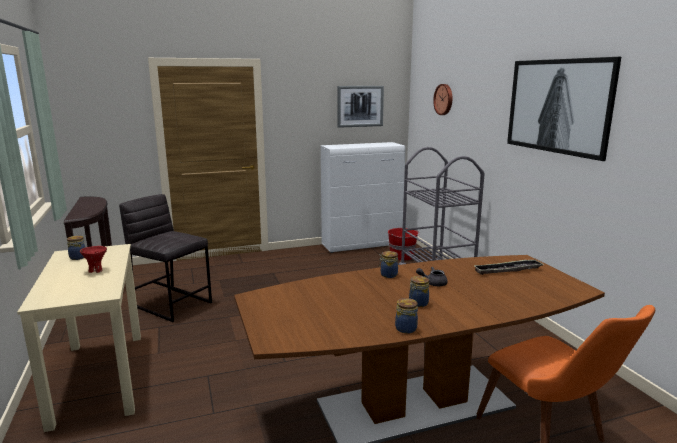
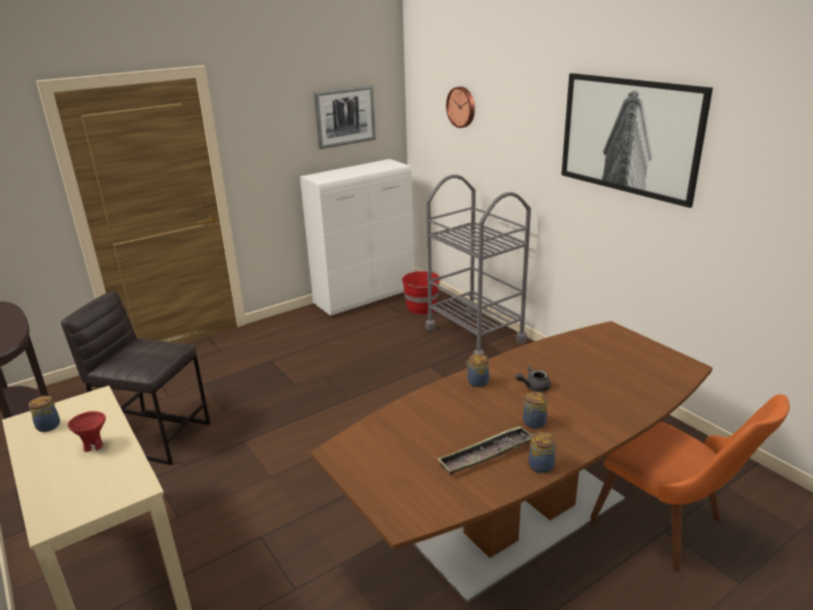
camera: 15 degrees left, 10 degrees up
tray [474,259,544,275] -> tray moved to [438,426,532,475]

